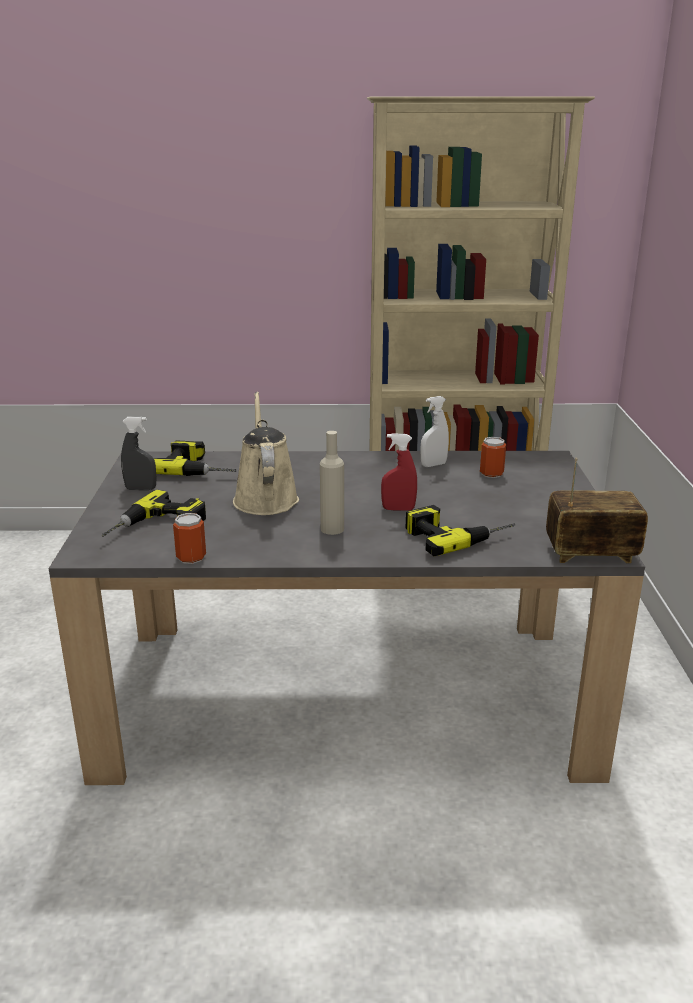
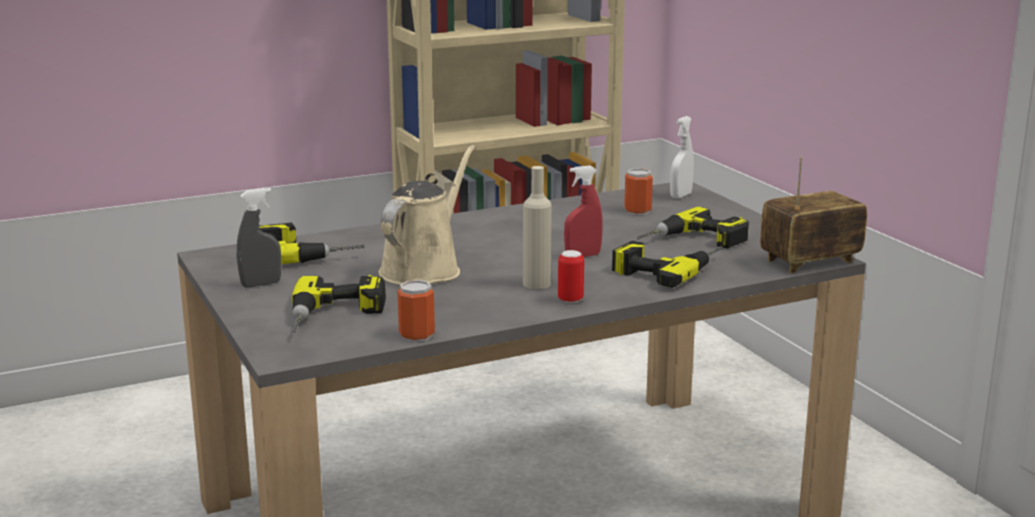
camera: 25 degrees left, 5 degrees down
beige watering can [233,392,299,515] -> beige watering can turned 60 degrees clockwise [378,145,475,285]
white spray bottle [420,396,449,467] -> white spray bottle moved to [670,116,694,199]
none -> can [558,250,584,303]
none -> power drill [637,206,749,249]

